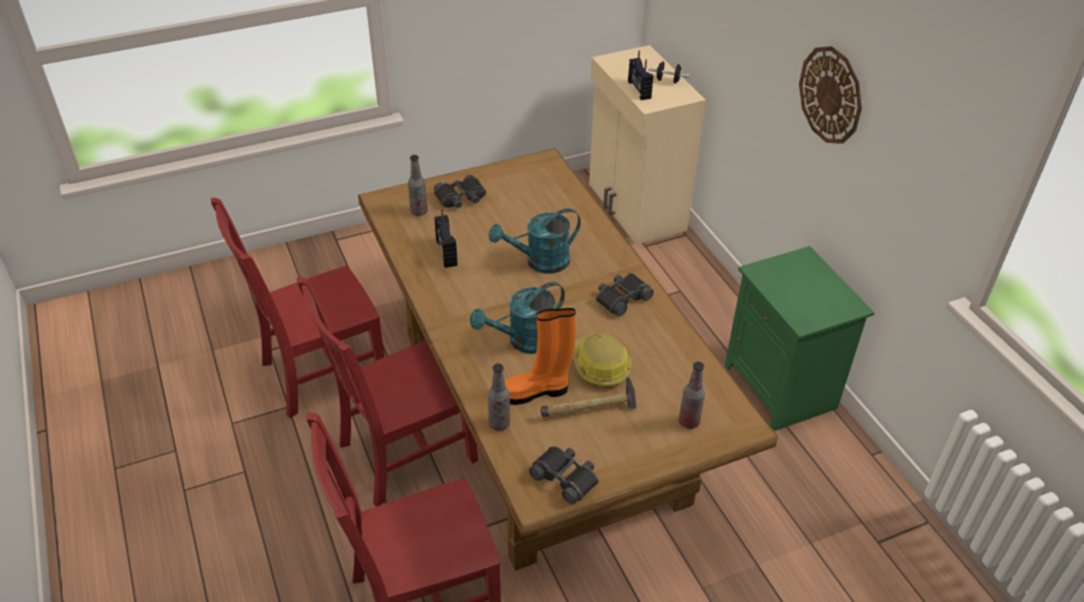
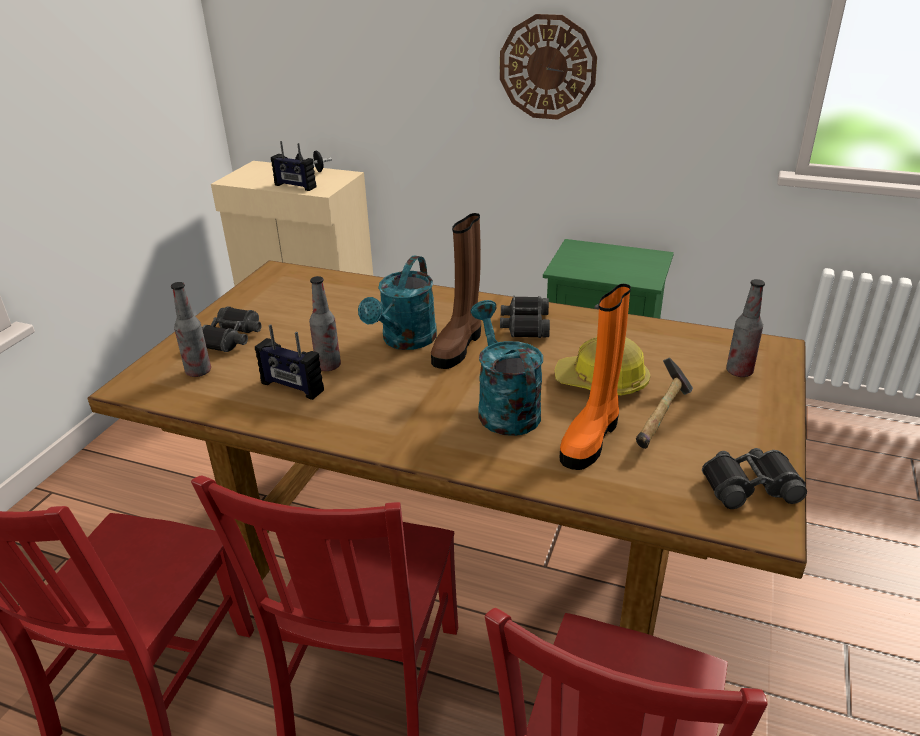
camera: 45 degrees left, 10 degrees down
turquoise watering can [470,281,565,354] -> turquoise watering can turned 150 degrees clockwise [471,300,543,436]
bottle [488,363,510,431] -> bottle moved to [309,276,341,371]
none -> brown boot [431,213,481,369]

